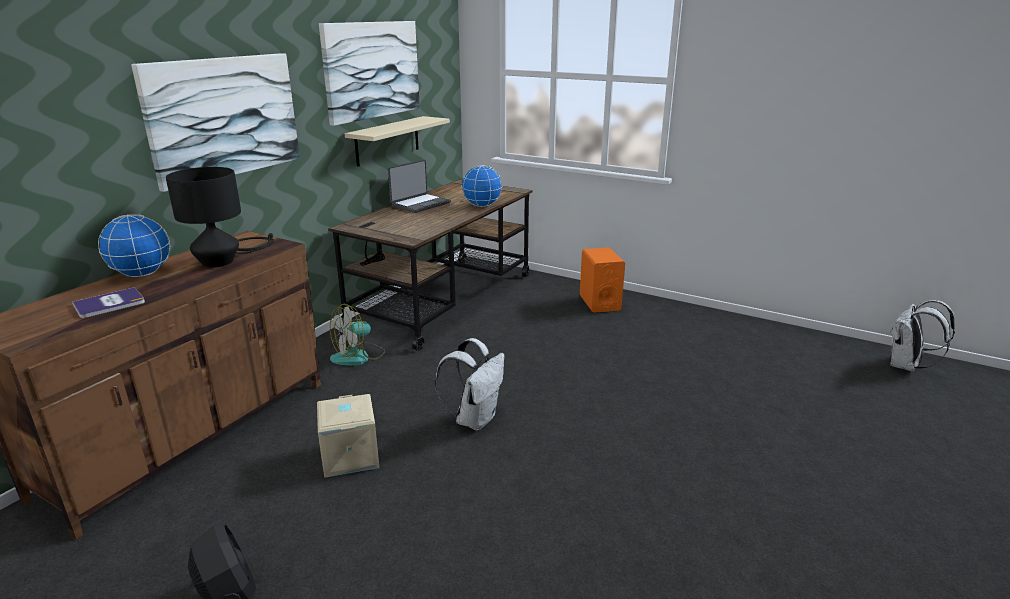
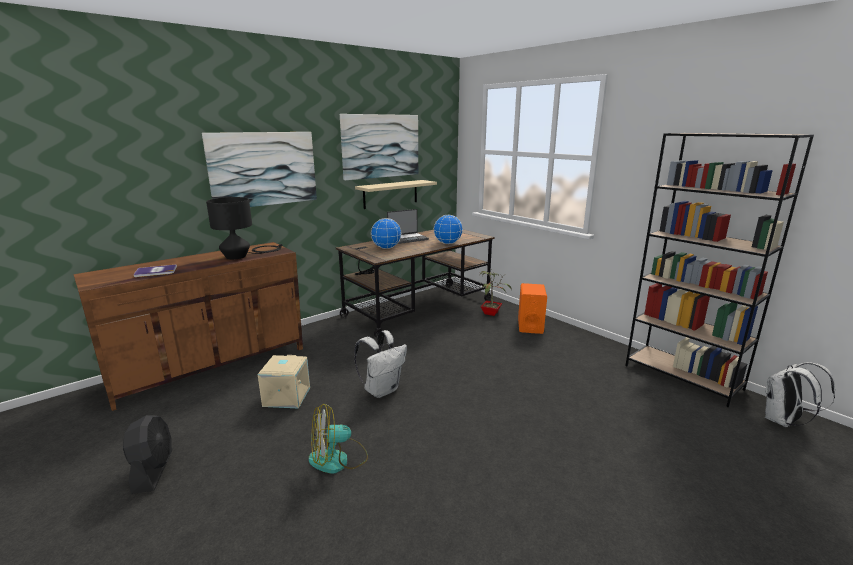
camera: 20 degrees right, 5 degrees down
globe [98,214,170,277] -> globe moved to [371,218,402,249]
fan [330,304,385,366] -> fan moved to [309,403,368,474]
none -> potted plant [479,271,512,316]
none -> beige bookcase [625,133,814,408]

